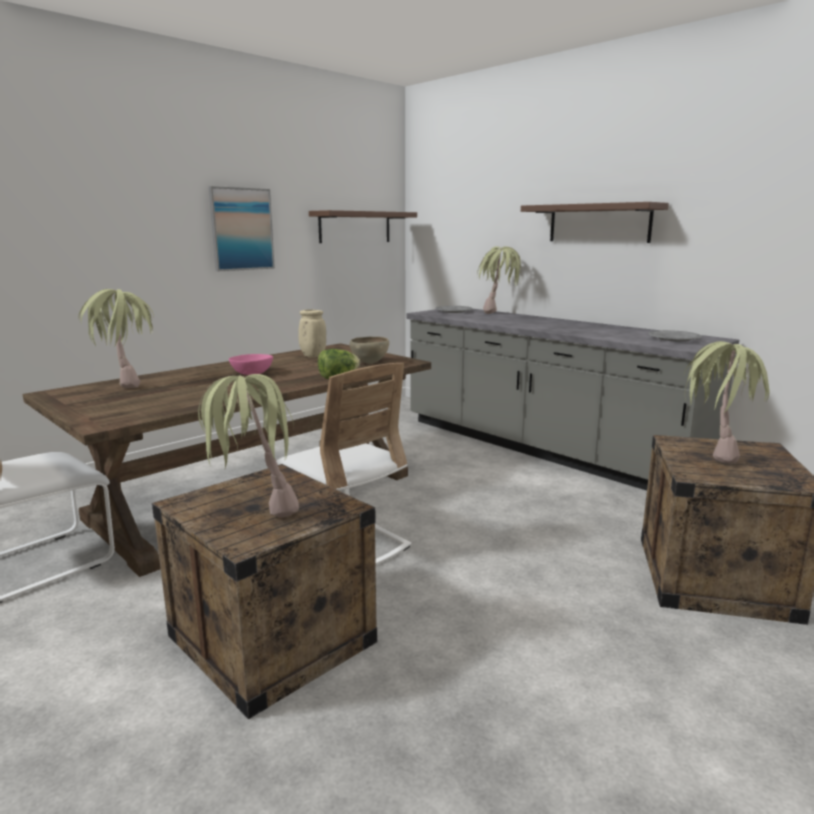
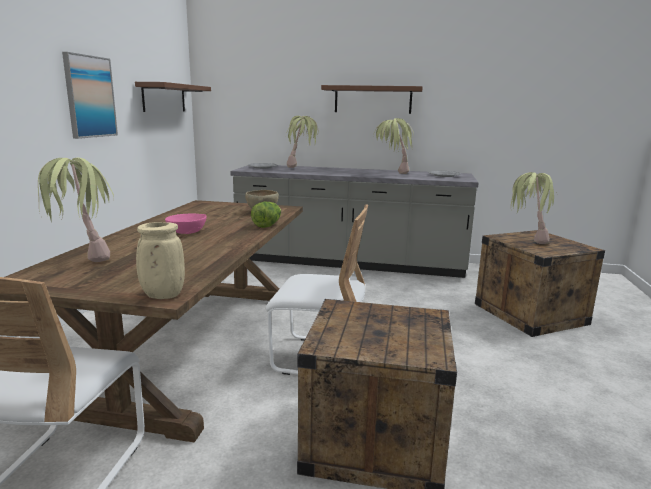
camera: 35 degrees left, 0 degrees up
potted plant [198,374,299,518] -> potted plant moved to [374,118,414,174]
beige vase [298,309,326,357] -> beige vase moved to [136,222,185,299]

